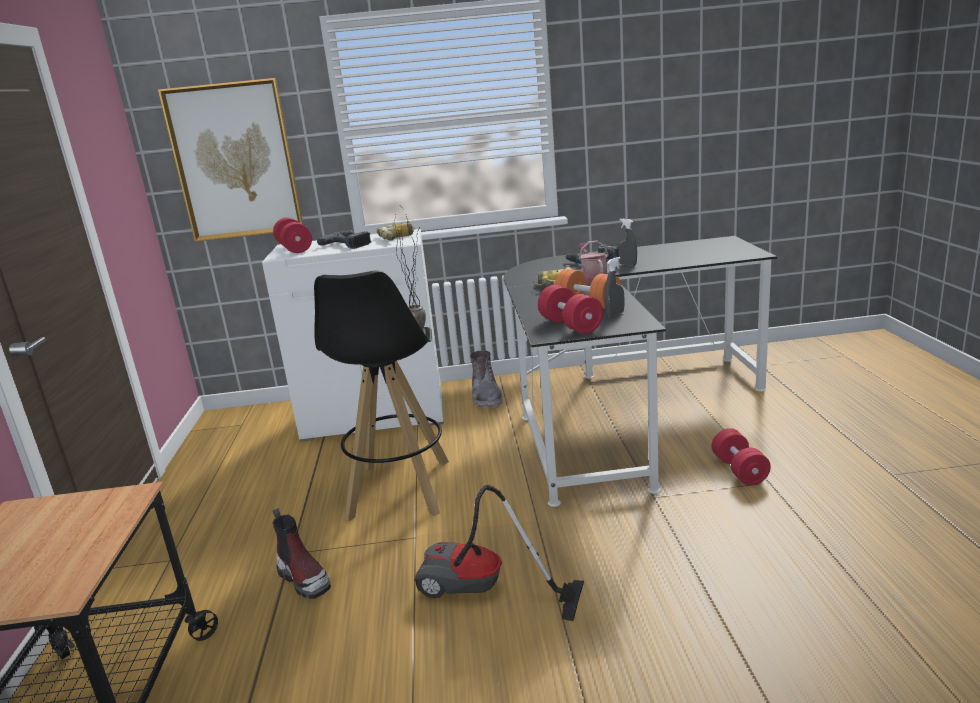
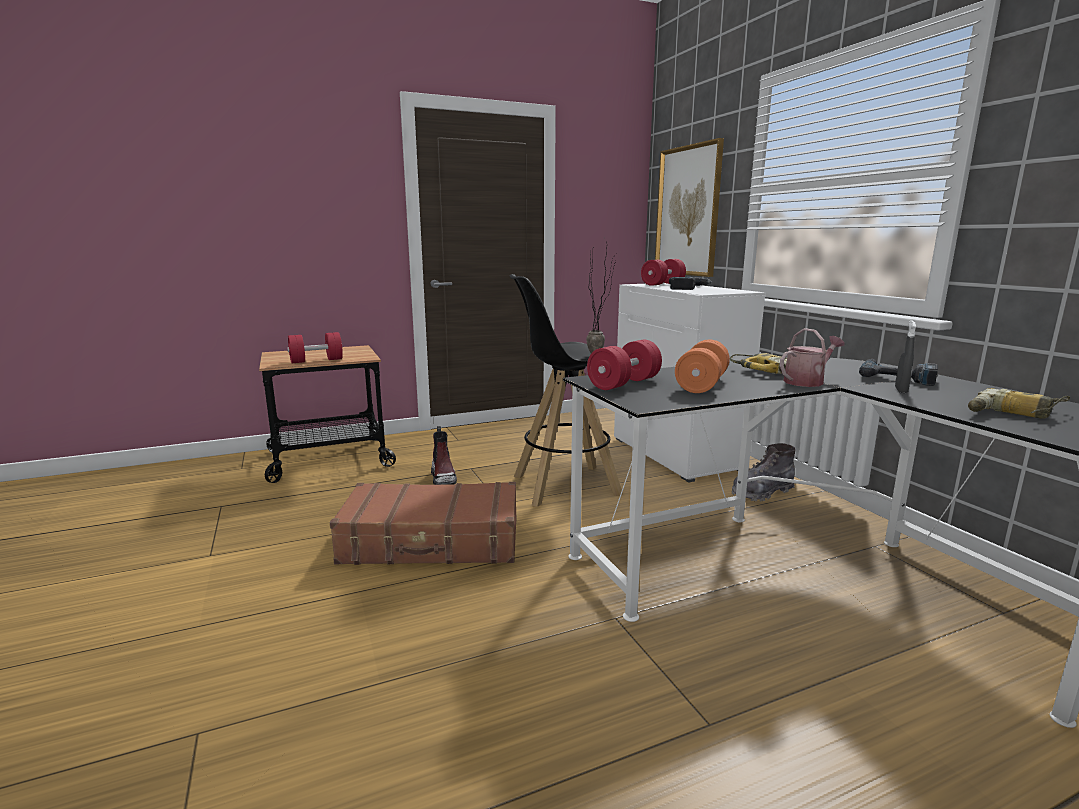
camera: 70 degrees right, 5 degrees down
boot [272,508,331,599] -> boot turned 45 degrees counterclockwise [431,426,457,485]
power drill [377,221,415,241] -> power drill moved to [968,388,1070,419]
vacuum cleaner [414,485,584,621] -> brown suitcase [330,482,516,565]
grey spray bottle [604,257,624,317] -> none
red dumbbell [712,428,771,485] -> red dumbbell moved to [287,332,343,363]

